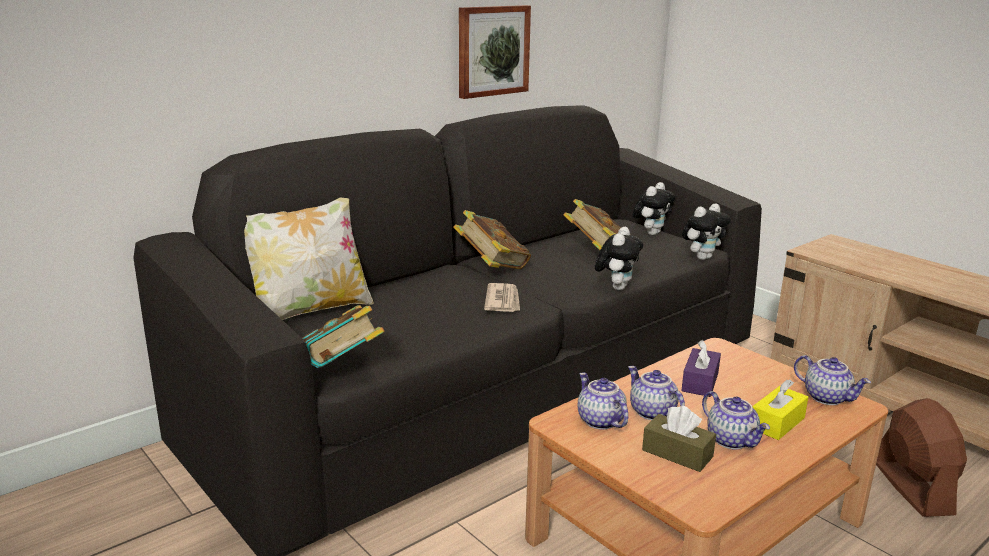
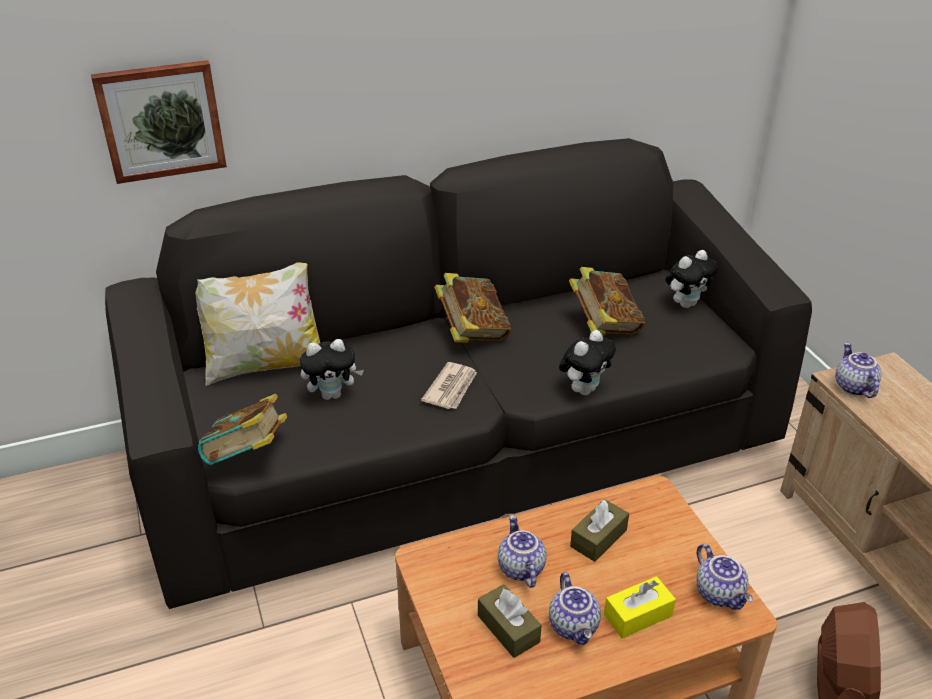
camera: 20 degrees right, 15 degrees up
picture [459,5,531,99] -> picture moved to [91,60,227,184]
teapot [578,373,628,430] -> teapot moved to [835,342,881,398]
purple tissue box [681,340,721,397] -> brown tissue box [570,499,629,562]
plush toy [682,204,731,260] -> plush toy moved to [300,339,364,400]

